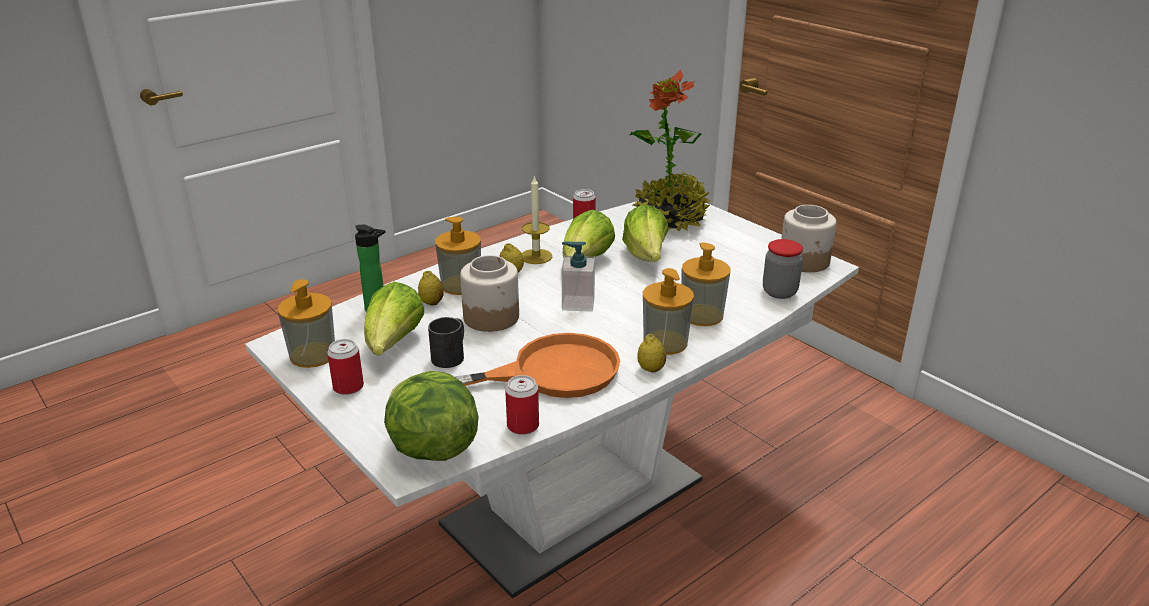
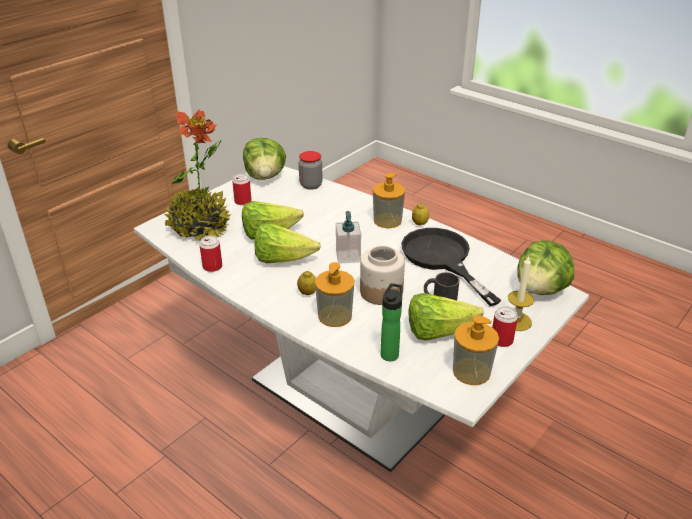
camera: 100 degrees left, 5 degrees up
lemon [418,271,443,305] -> none
orange frying pan [455,333,620,398] -> black frying pan [401,228,501,306]
can [505,375,539,435] -> can moved to [232,174,252,205]
candle [522,175,552,264] -> candle moved to [508,256,534,331]
soap dispenser [682,242,731,326] -> none
jar [781,205,836,272] -> lettuce [243,138,286,180]

